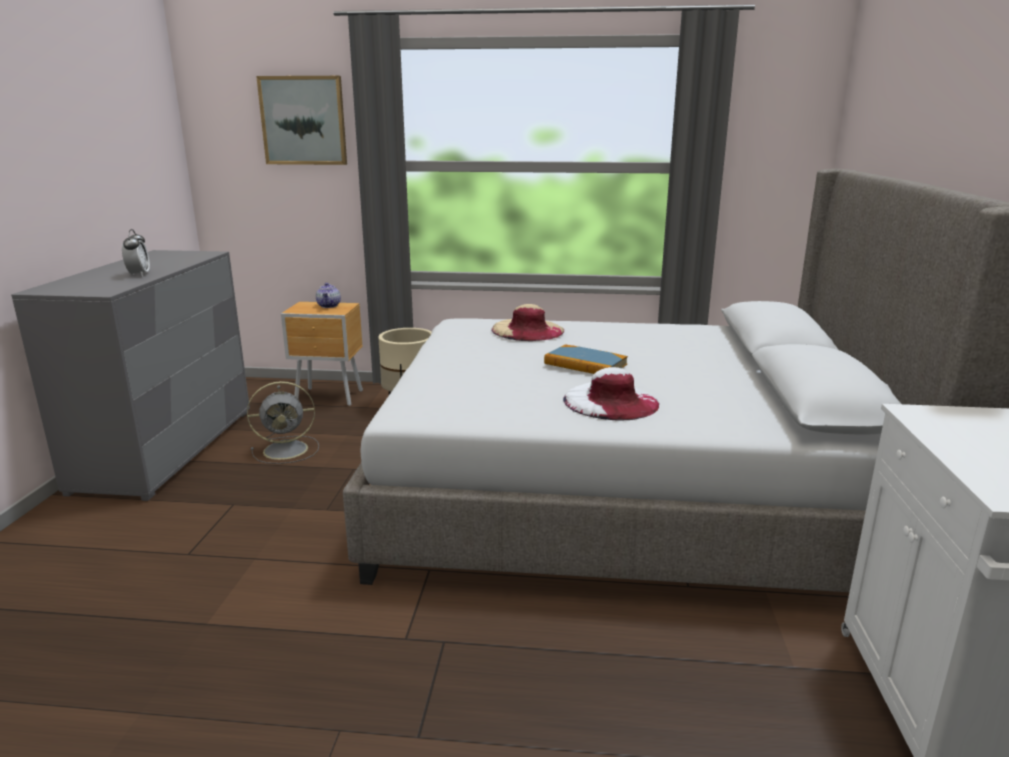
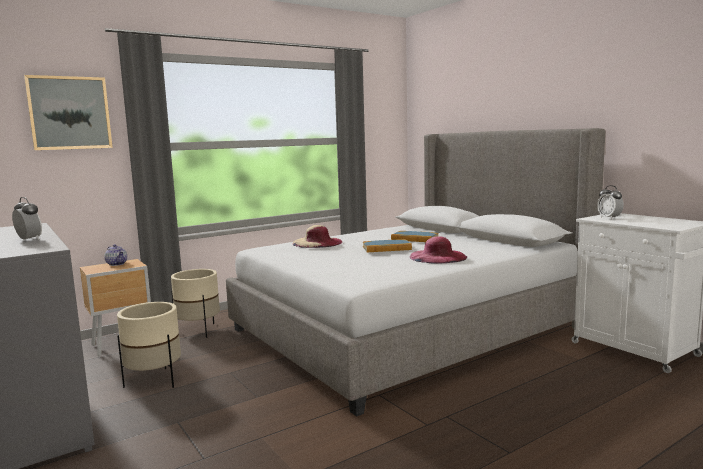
camera: 40 degrees left, 10 degrees down
grey fan [247,381,319,464] -> beige planter [117,302,181,388]
white hat [563,367,659,421] -> pink hat [410,236,467,264]
none -> book [391,231,438,242]
none -> alarm clock [597,185,624,220]

